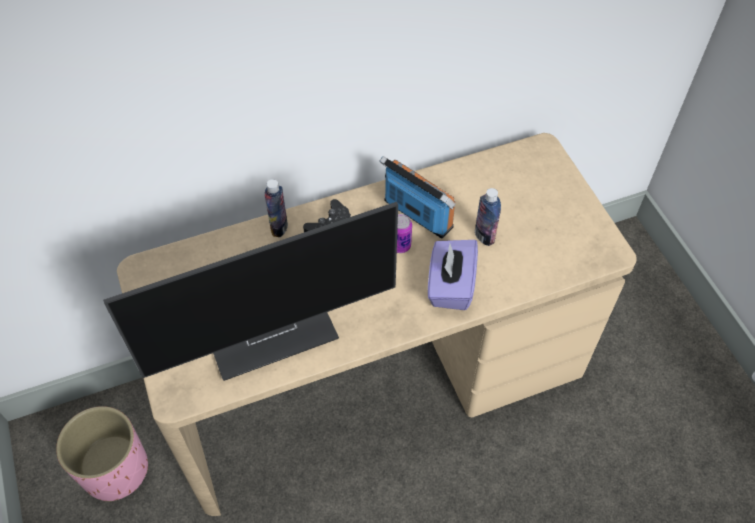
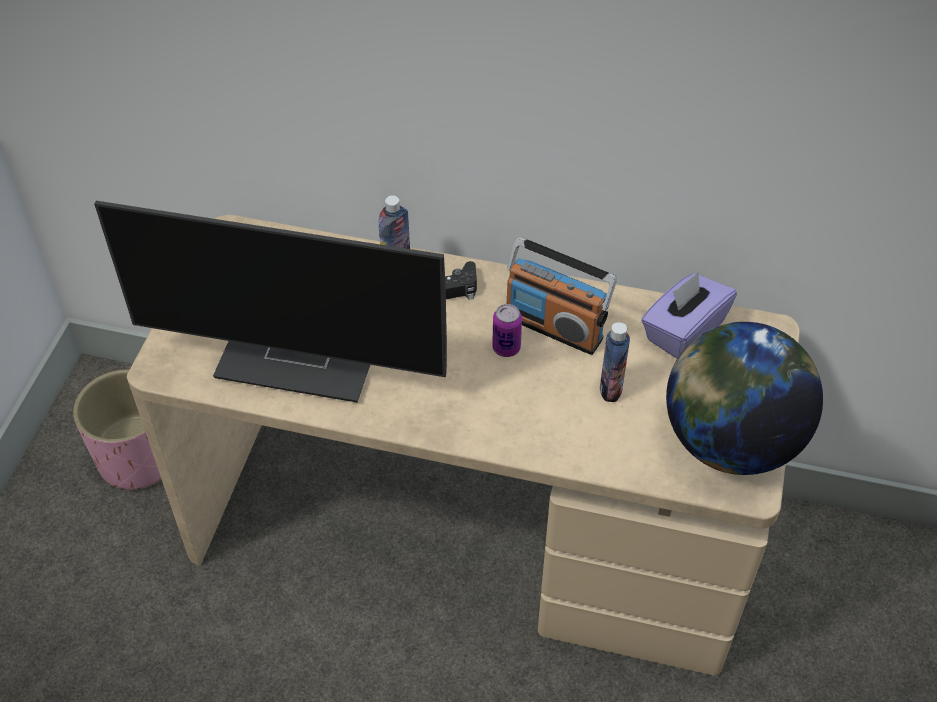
camera: 35 degrees right, 5 degrees down
radio [380,156,456,238] -> radio turned 135 degrees clockwise [507,237,617,355]
purple tissue box [428,240,478,310] -> purple tissue box moved to [641,272,737,359]
none -> globe [666,322,823,475]

